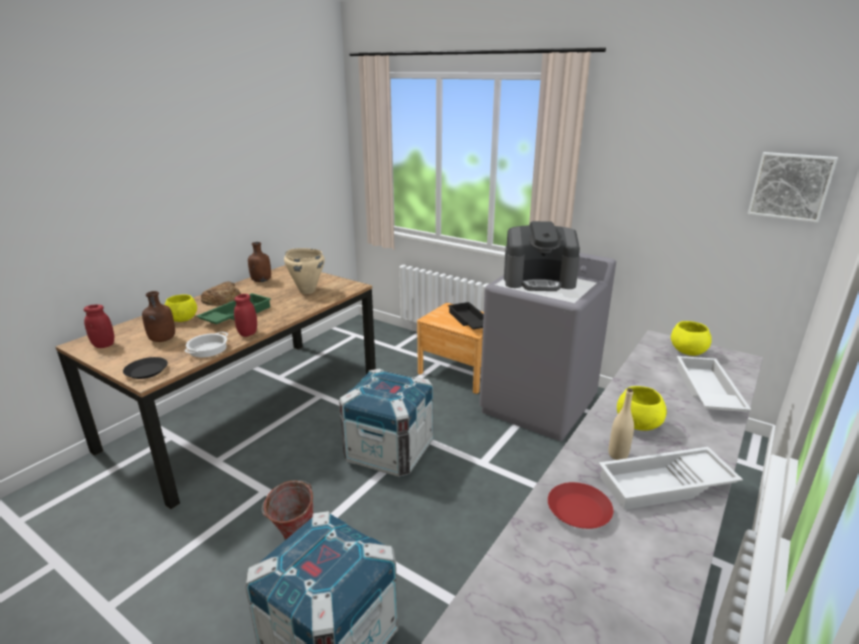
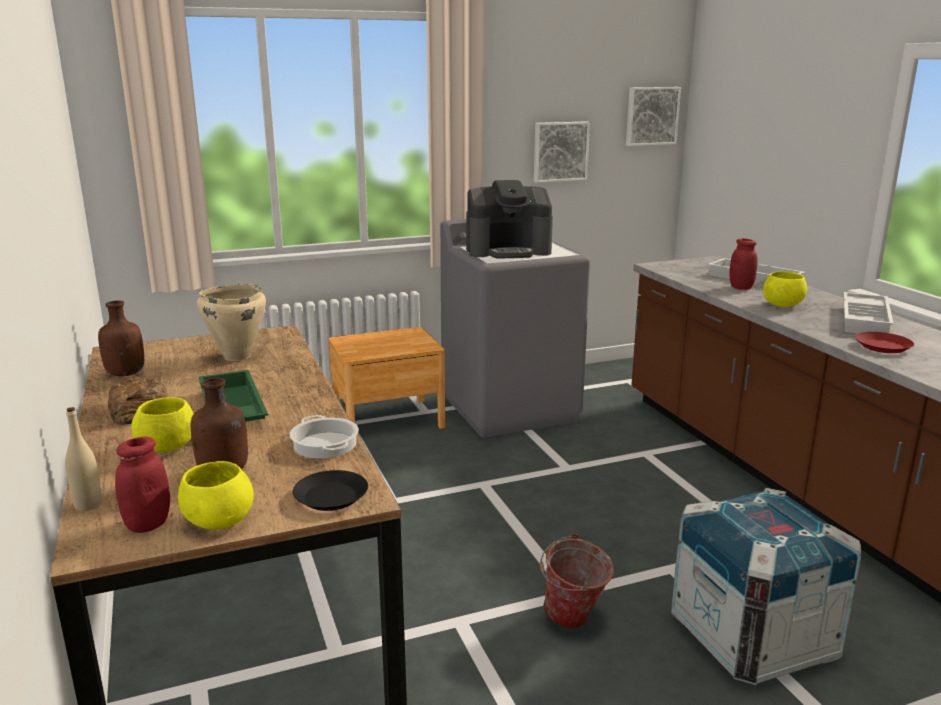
camera: 55 degrees left, 5 degrees down
red jar [234,294,257,337] -> red jar moved to [729,238,758,290]
crate [339,368,434,477] -> none
black tray [448,302,484,330] -> none
coffee machine [504,221,580,291] -> coffee machine turned 45 degrees clockwise [466,180,553,259]
beige bottle [609,388,634,460] -> beige bottle moved to [65,407,102,511]
yellow bowl [671,321,712,356] -> yellow bowl moved to [178,461,254,529]
none -> picture [534,121,590,183]

